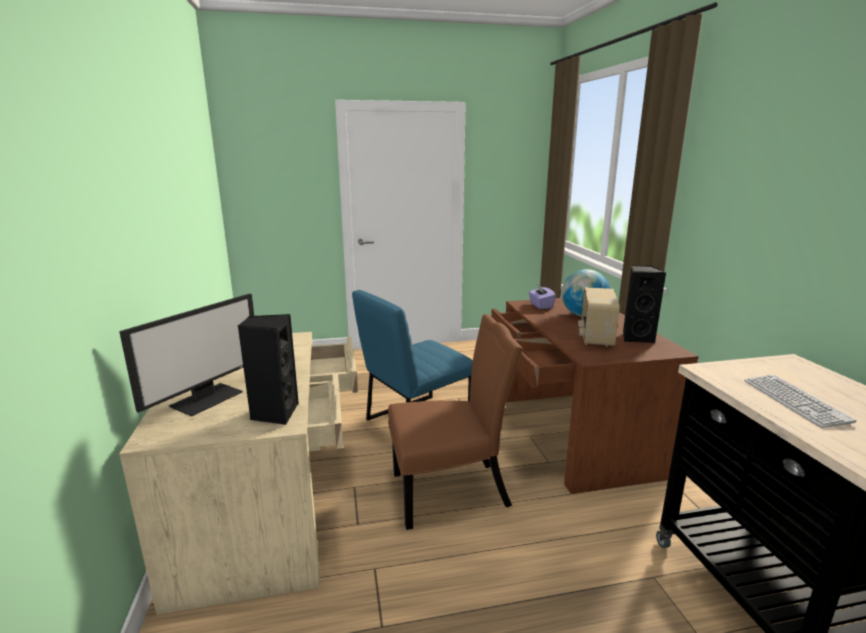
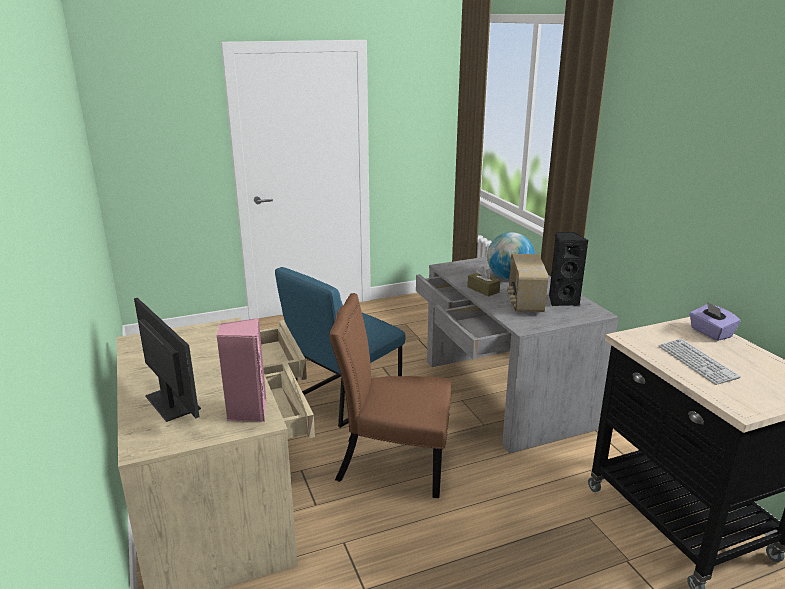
camera: 10 degrees left, 5 degrees up
monitor [119,294,254,416] -> monitor turned 60 degrees counterclockwise [134,298,201,422]
black speaker [238,314,299,425] -> pink speaker [217,318,266,422]
brown chair [388,314,522,530] -> brown chair turned 150 degrees counterclockwise [329,293,451,498]
brown desk [491,298,699,494] -> grey desk [416,257,619,453]
purple tissue box [528,284,556,309] -> purple tissue box moved to [689,302,740,341]
none -> brown tissue box [467,266,500,297]

